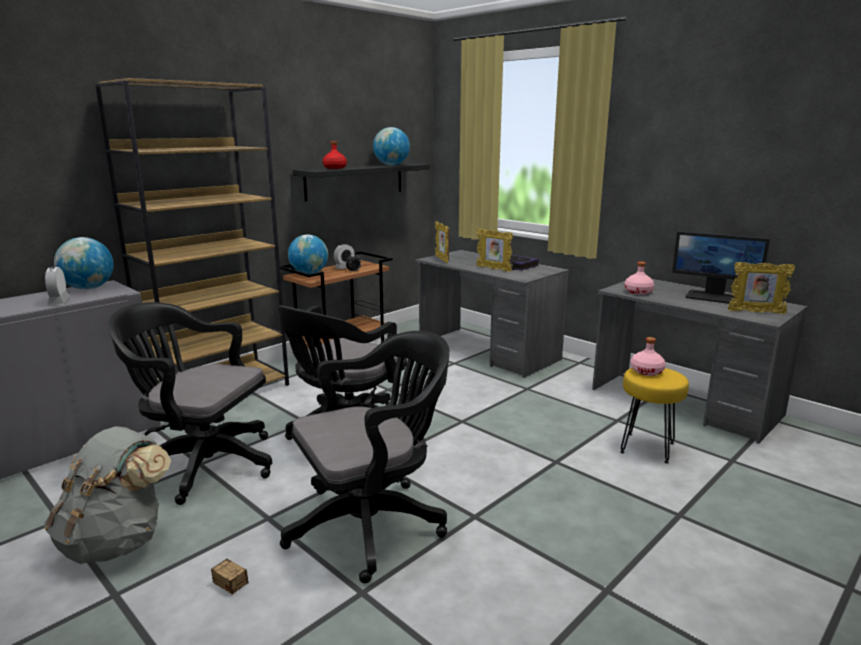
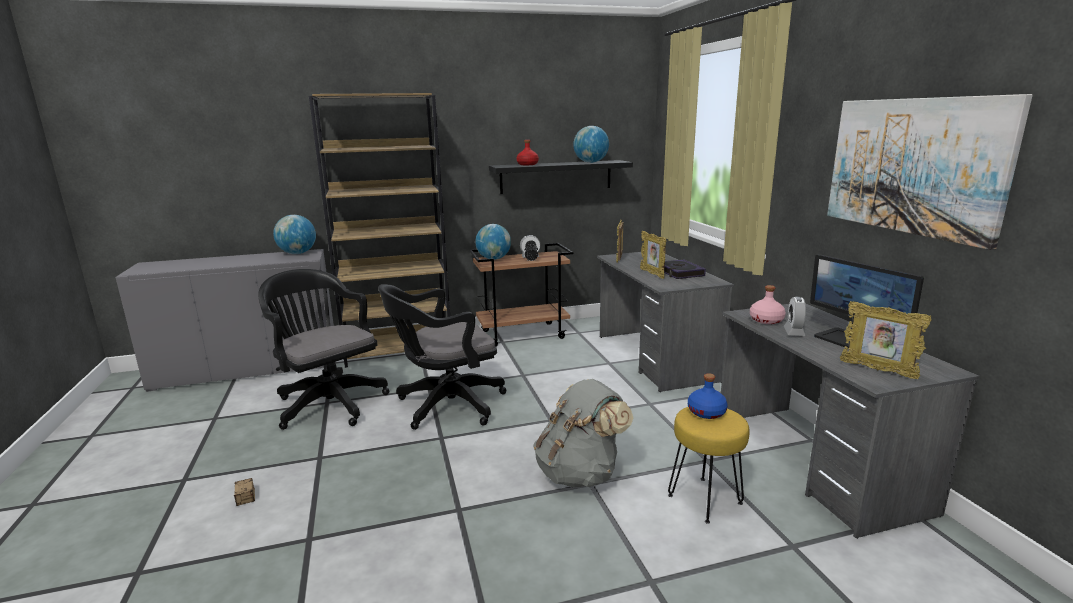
camera: 30 degrees right, 0 degrees up
grey backpack [44,426,171,564] -> grey backpack moved to [533,379,633,488]
alarm clock [45,267,71,305] -> alarm clock moved to [784,297,806,336]
black office chair [280,331,450,583] -> none
pink bottle [631,337,666,376] -> blue bottle [688,373,728,419]
none -> picture [827,94,1033,250]

